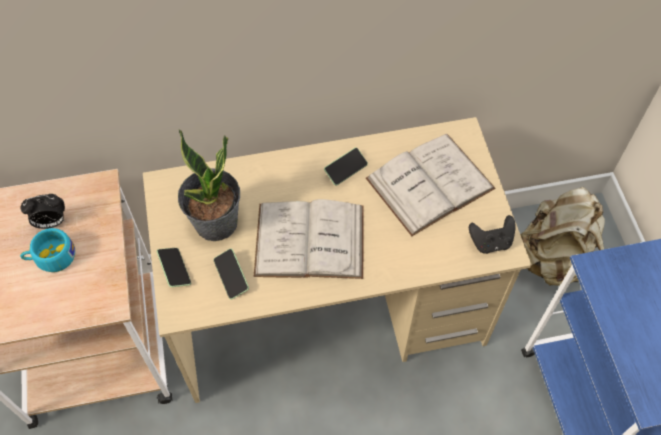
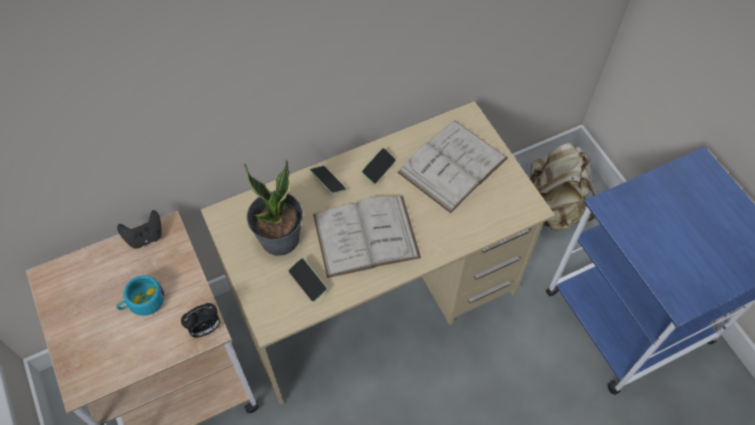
camera: 15 degrees left, 0 degrees up
alarm clock [21,194,65,229] -> alarm clock moved to [181,303,220,338]
phone [157,248,191,287] -> phone moved to [310,166,346,194]
black game controller [469,215,515,254] -> black game controller moved to [117,210,162,249]

